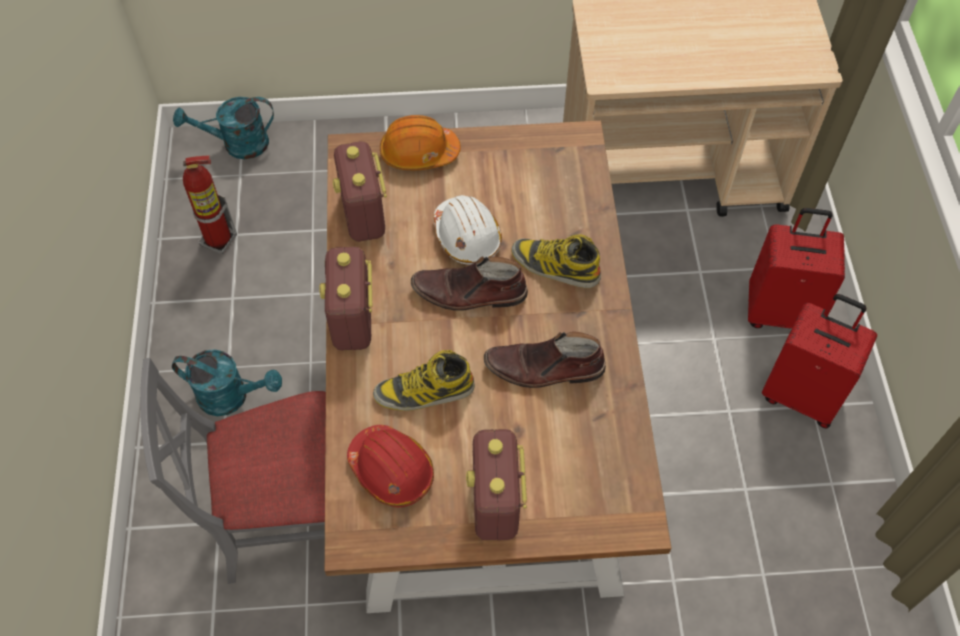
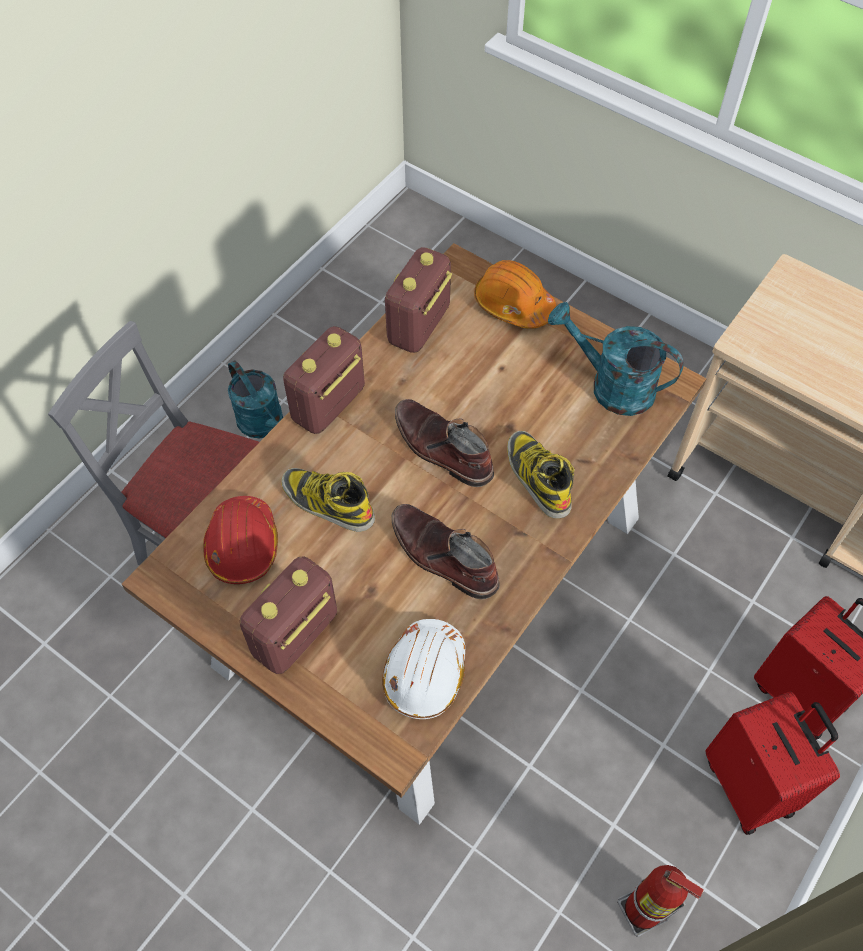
camera: 40 degrees right, 0 degrees up
turquoise watering can [173,97,274,159] -> turquoise watering can moved to [548,302,684,416]
fire extinguisher [183,155,237,254] -> fire extinguisher moved to [617,865,704,937]
white hard hat [433,195,502,264] -> white hard hat moved to [382,619,465,719]

